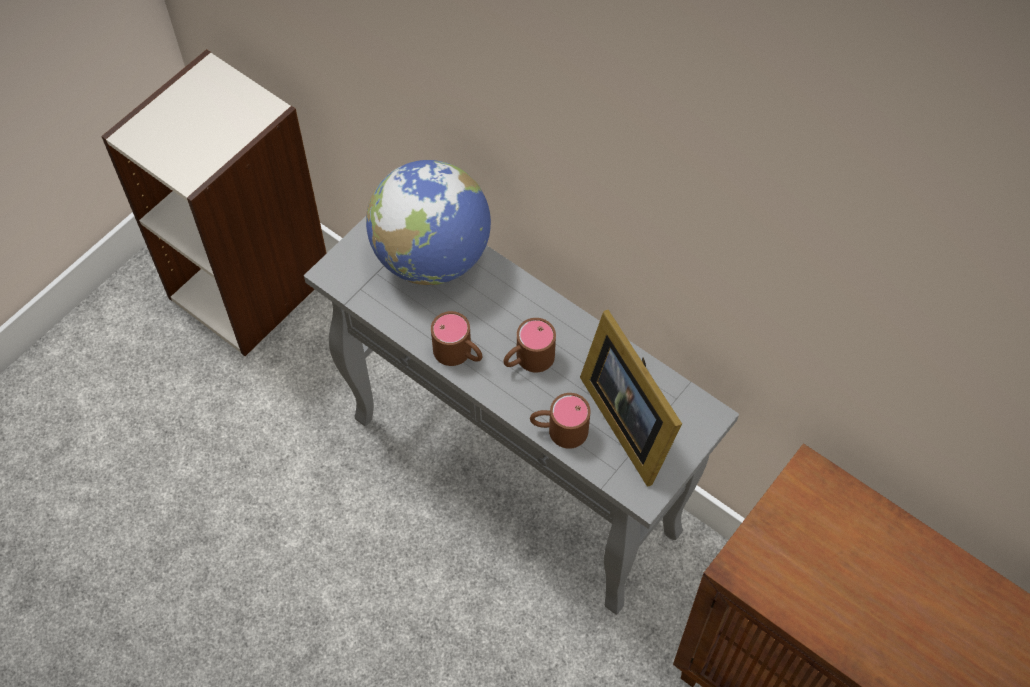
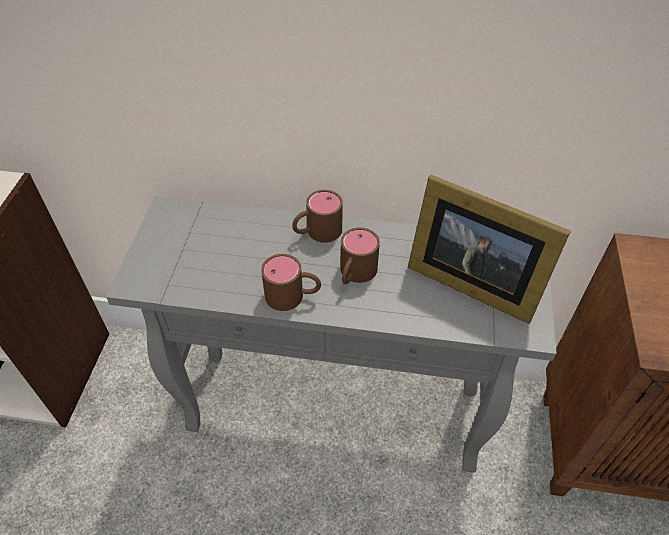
camera: 30 degrees left, 10 degrees down
globe [366,160,491,285] -> none
brown mug [530,393,591,449] -> brown mug moved to [292,190,343,243]

